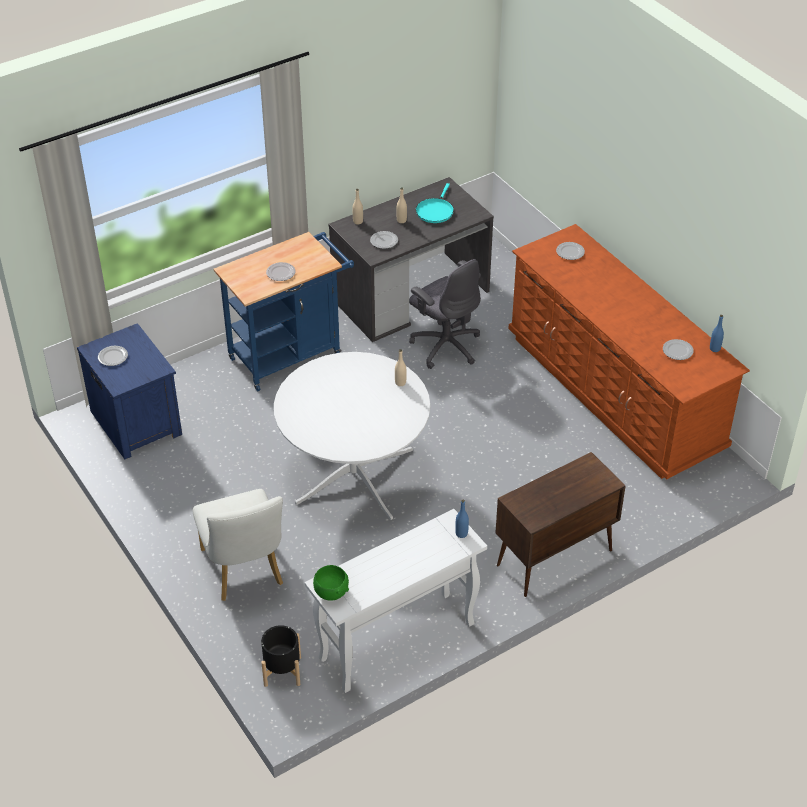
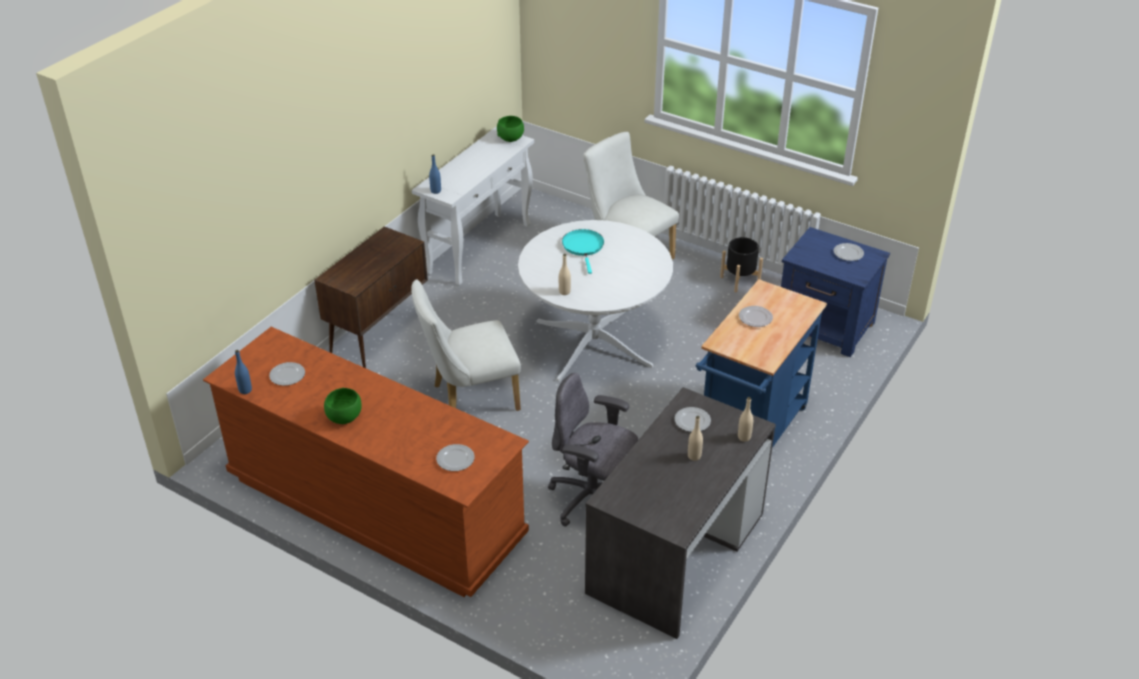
camera: 155 degrees right, 5 degrees down
black planter [261,625,301,687] -> black planter moved to [720,237,763,292]
turquoise frying pan [416,183,454,223] -> turquoise frying pan moved to [562,229,604,274]
none -> green bowl [324,388,362,424]
none -> white chair [411,279,521,411]

